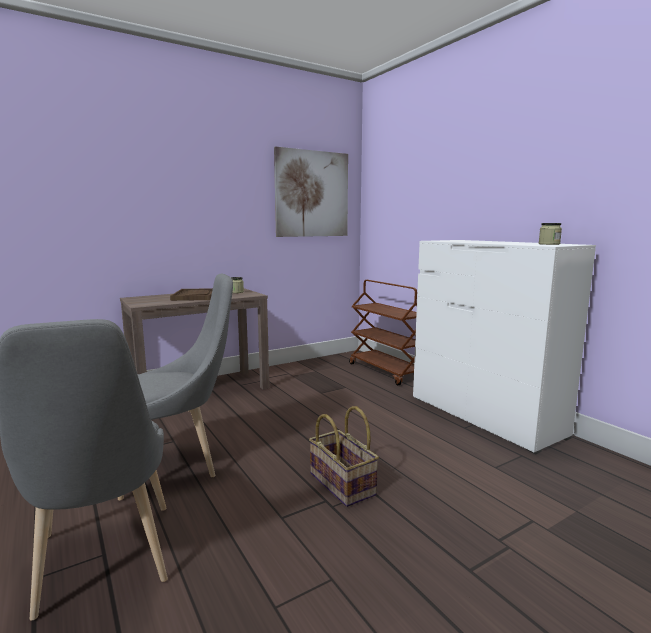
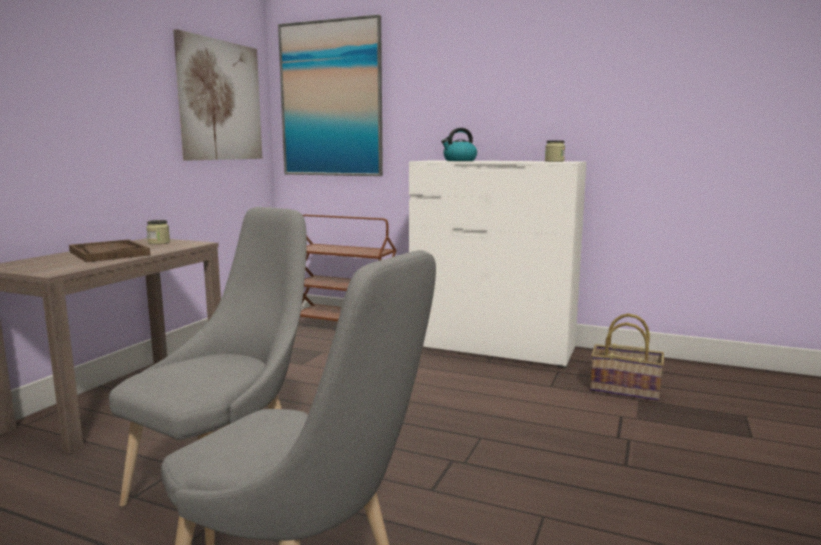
camera: 35 degrees left, 0 degrees up
basket [309,406,379,507] -> basket moved to [590,313,664,401]
none -> picture [278,14,383,176]
none -> kettle [441,128,477,161]

